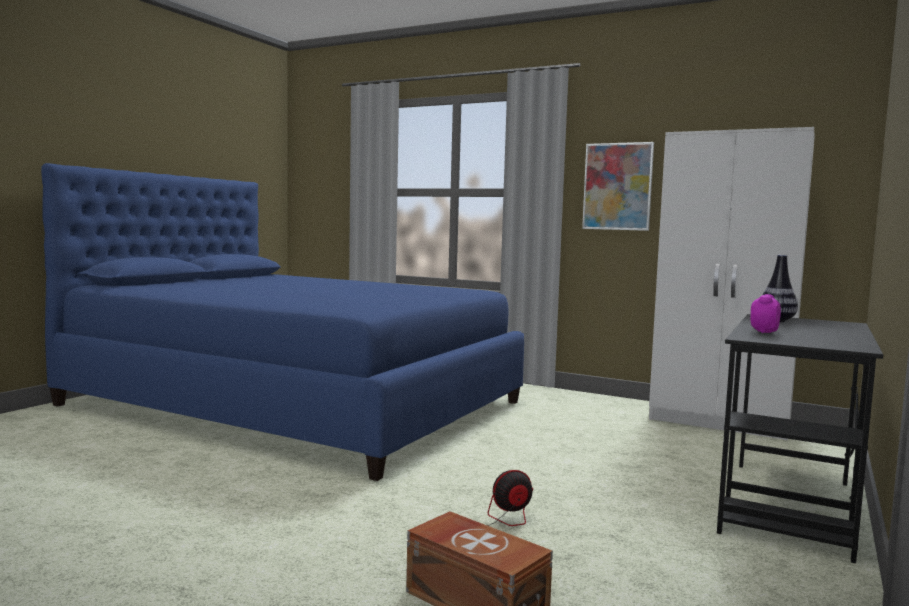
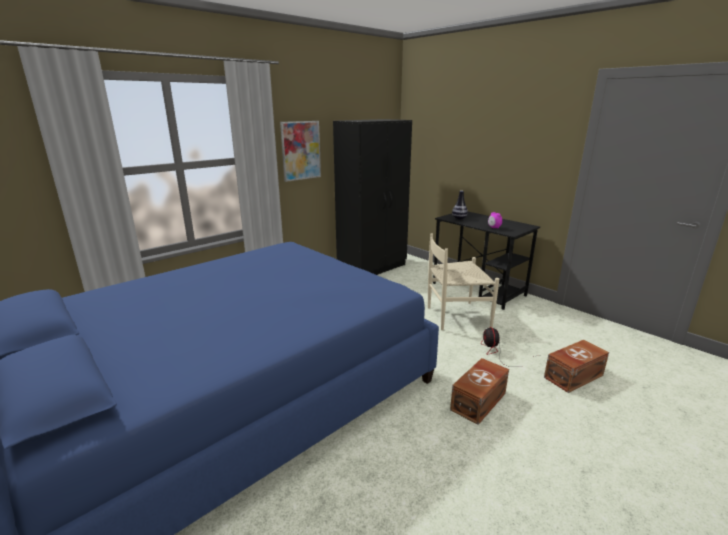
camera: 70 degrees left, 15 degrees up
white wardrobe [649,127,815,441] -> black wardrobe [333,119,412,275]
none -> beige chair [428,233,499,330]
none -> brown storage box [450,358,509,425]

